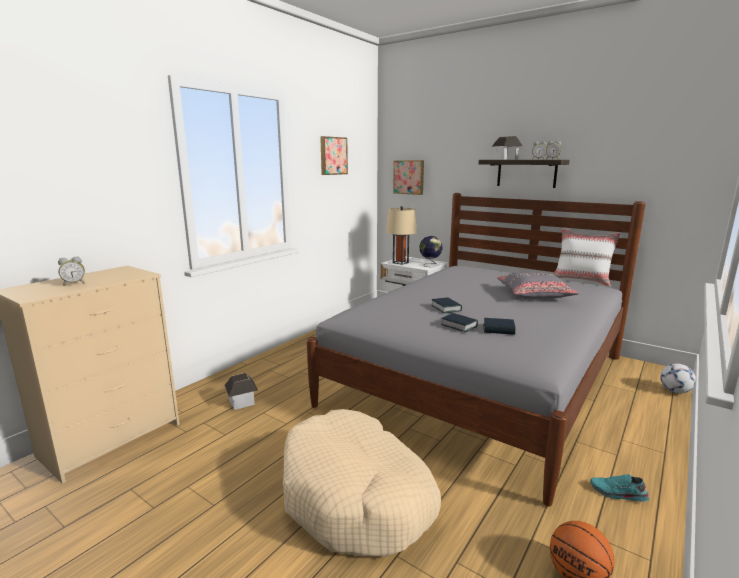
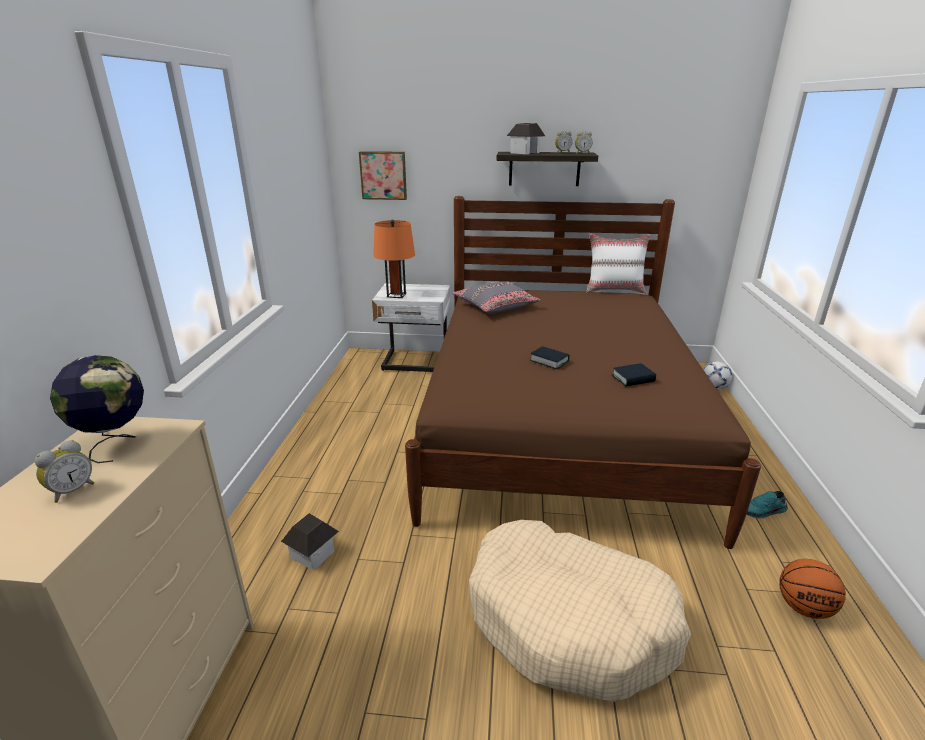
camera: 30 degrees left, 10 degrees up
grey bed [307,193,646,507] -> brown bed [405,196,761,549]
picture [320,136,348,175] -> none
beige table lamp [386,206,417,265] -> orange table lamp [373,220,415,298]
globe [419,236,442,267] -> globe moved to [50,355,144,463]
book [441,313,478,332] -> none
grey pillow [497,273,579,299] -> grey pillow moved to [453,281,541,314]

